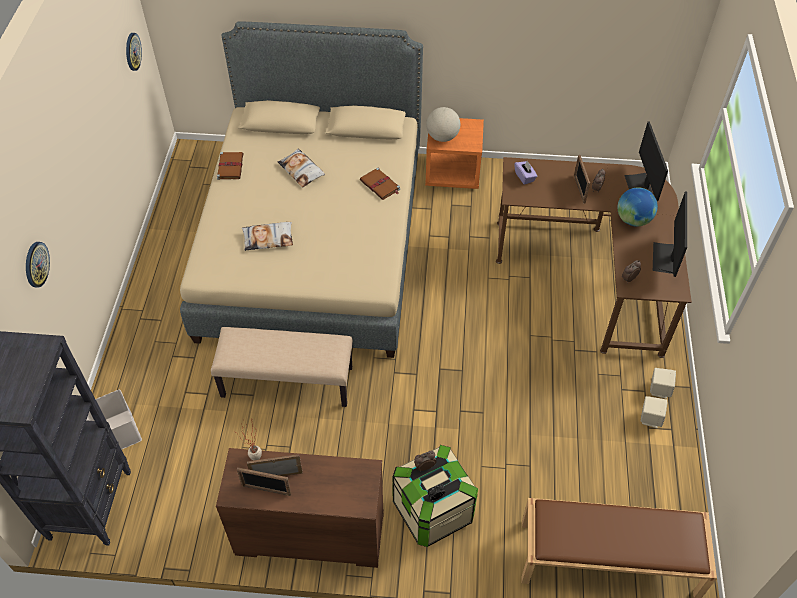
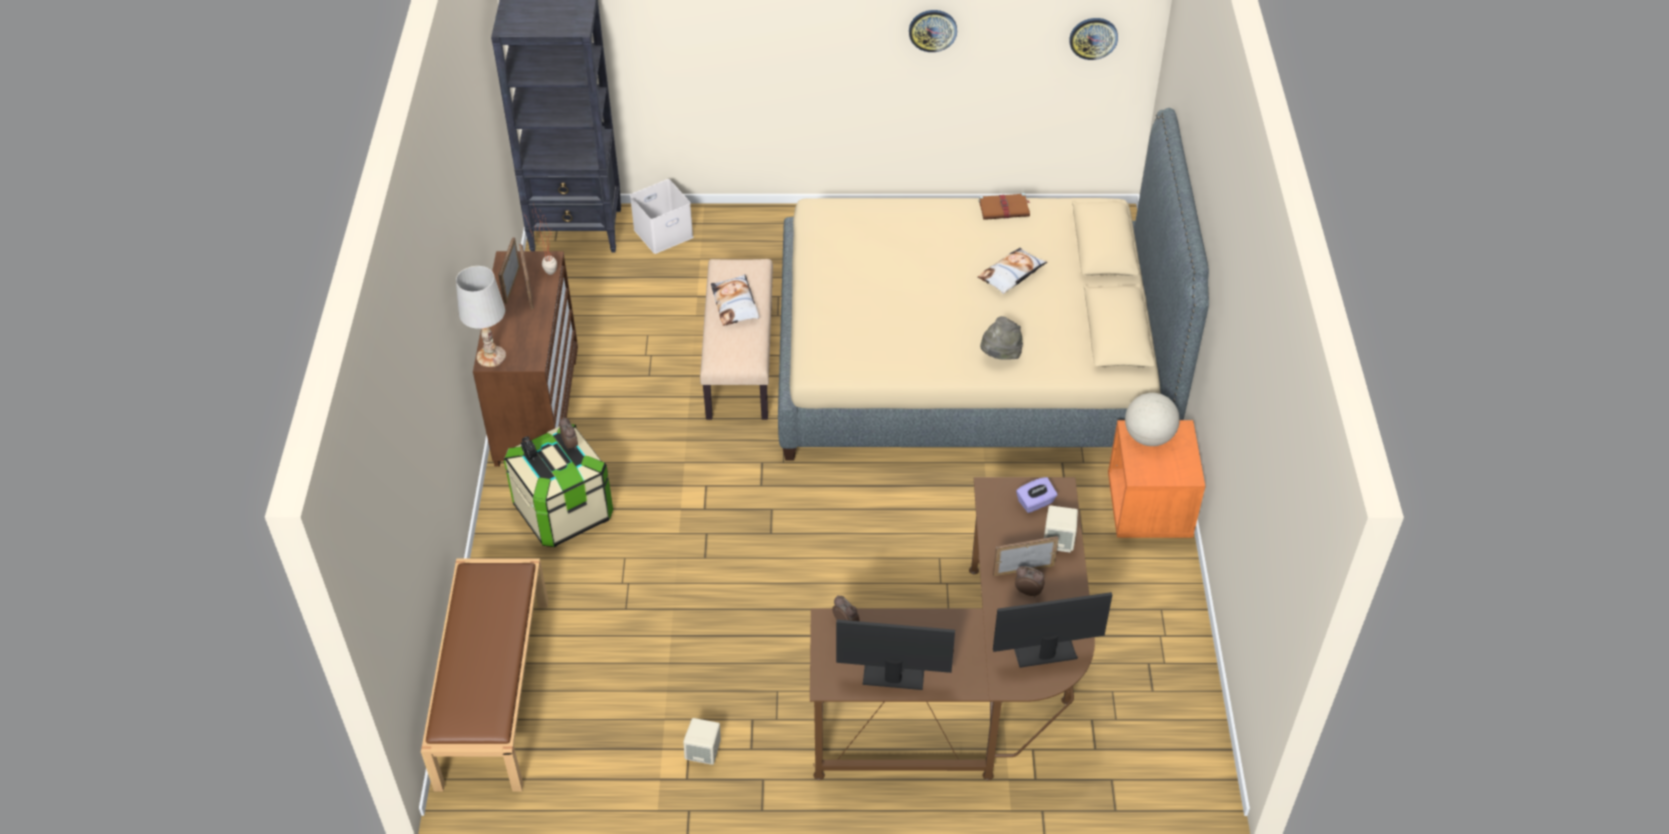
camera: 85 degrees right, 5 degrees down
wall clock [26,242,50,288] -> wall clock moved to [909,10,957,52]
pillow [242,222,293,251] -> pillow moved to [711,274,759,326]
brown book [360,167,400,200] -> grey hat [980,316,1023,360]
globe [617,188,658,227] -> none
beige speaker [650,368,676,399] -> beige speaker moved to [1044,505,1078,552]
none -> white table lamp [456,266,506,367]

